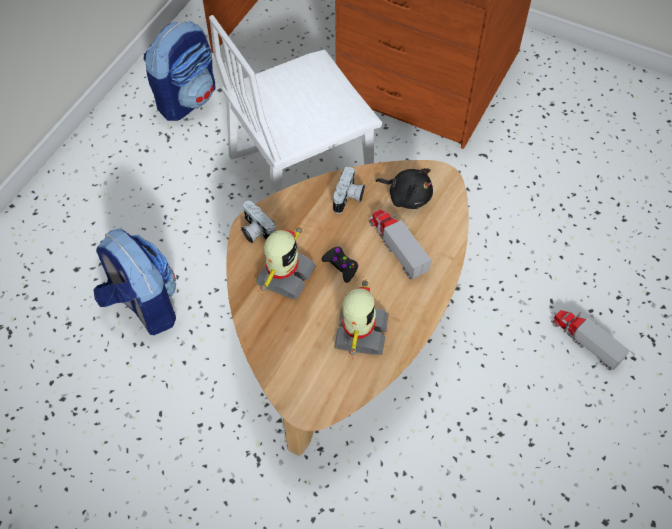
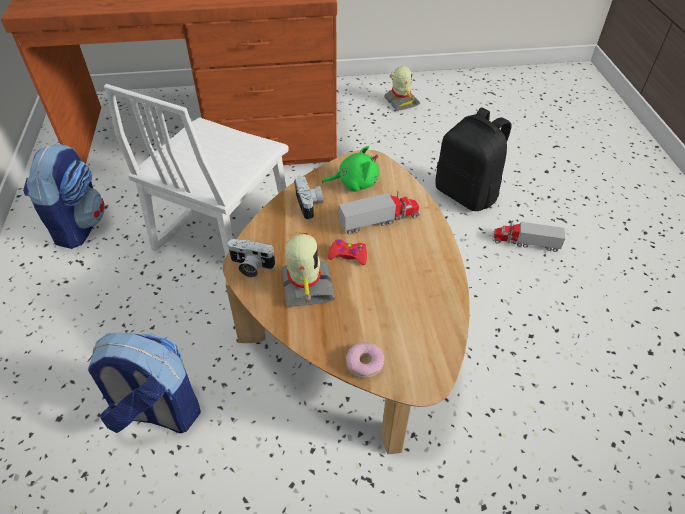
camera: 35 degrees left, 10 degrees down
black game controller [322,246,358,283] -> red game controller [328,239,367,265]
toy robot [334,276,389,360] -> toy robot moved to [384,66,420,111]
toy truck [369,209,431,279] -> toy truck turned 135 degrees clockwise [339,191,420,234]
black plush toy [376,168,433,209] -> green plush toy [322,146,379,192]
none -> donut [346,342,384,378]
none -> black backpack [435,108,511,211]

